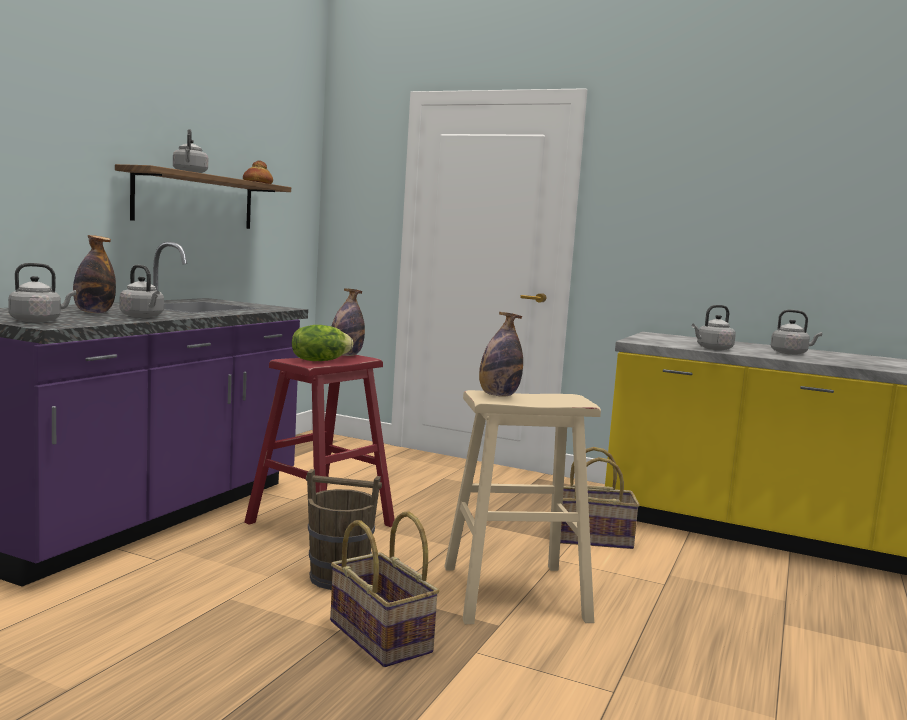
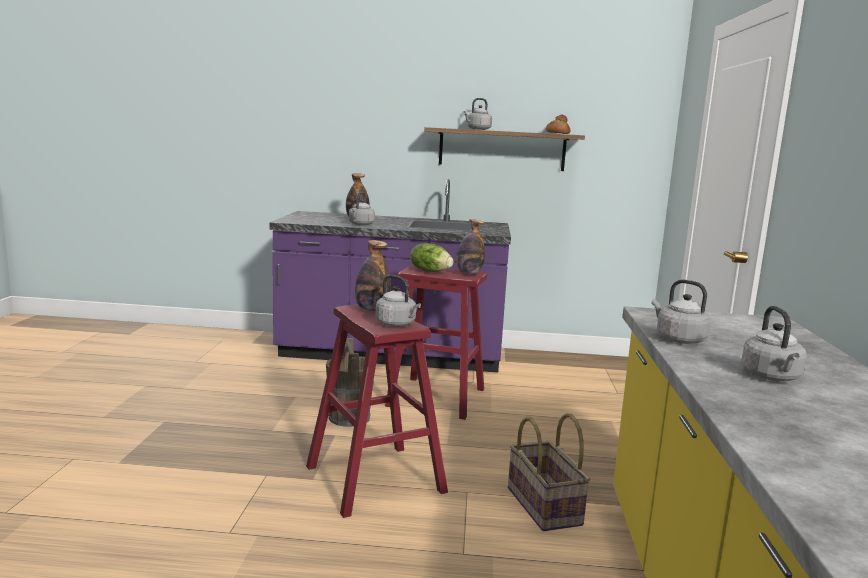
camera: 70 degrees right, 5 degrees up
grey kettle [8,263,76,322] -> grey kettle moved to [376,275,421,327]
basket [330,511,439,667] -> none
beige stool [444,390,601,624] -> red stool [306,305,448,518]

